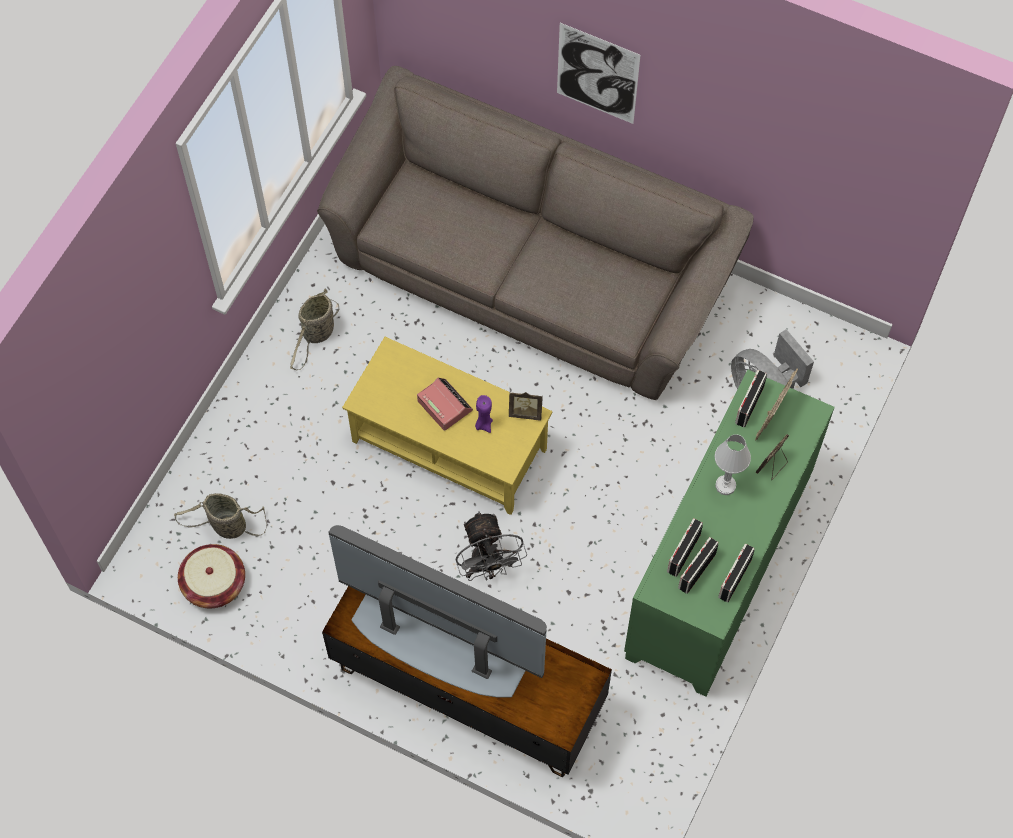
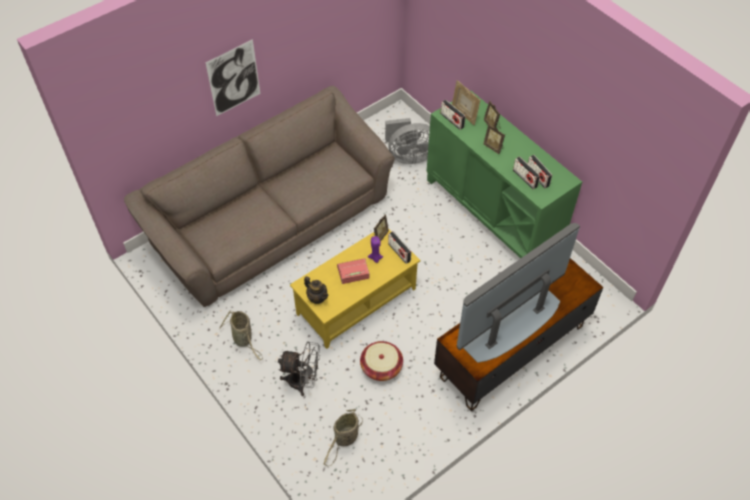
camera: 65 degrees left, 10 degrees down
basket [178,544,245,608] -> basket moved to [360,341,403,381]
grey fan [456,512,527,581] -> grey fan moved to [278,341,320,396]
white table lamp [715,434,751,495] -> picture frame [483,125,505,154]
radio [718,544,755,602] -> radio moved to [388,231,411,264]
none -> teapot [304,276,329,304]

